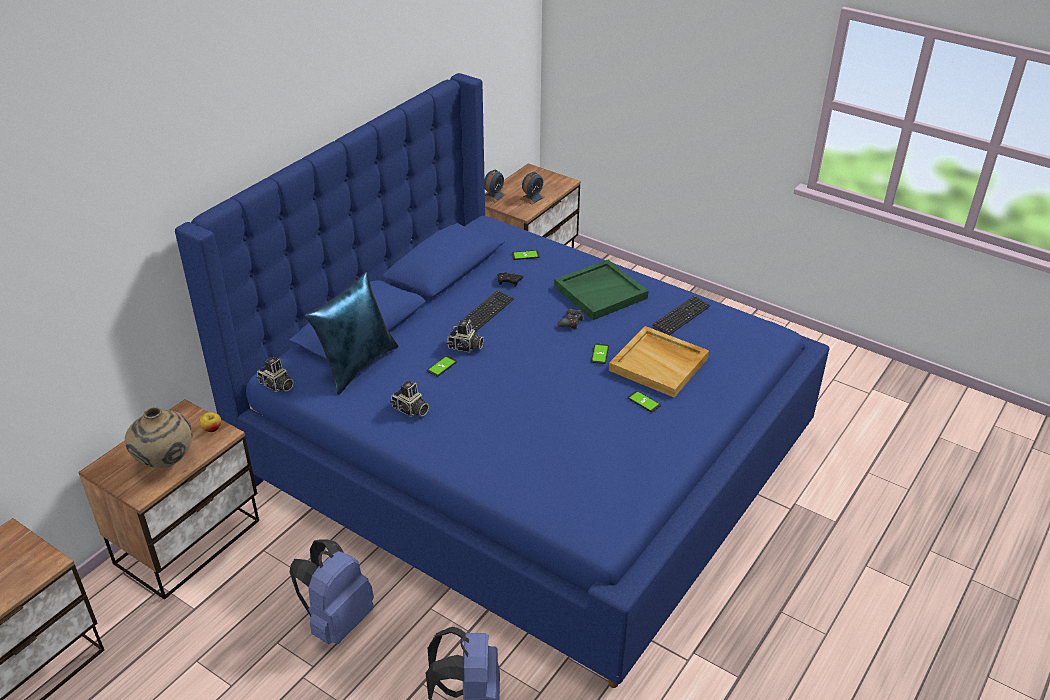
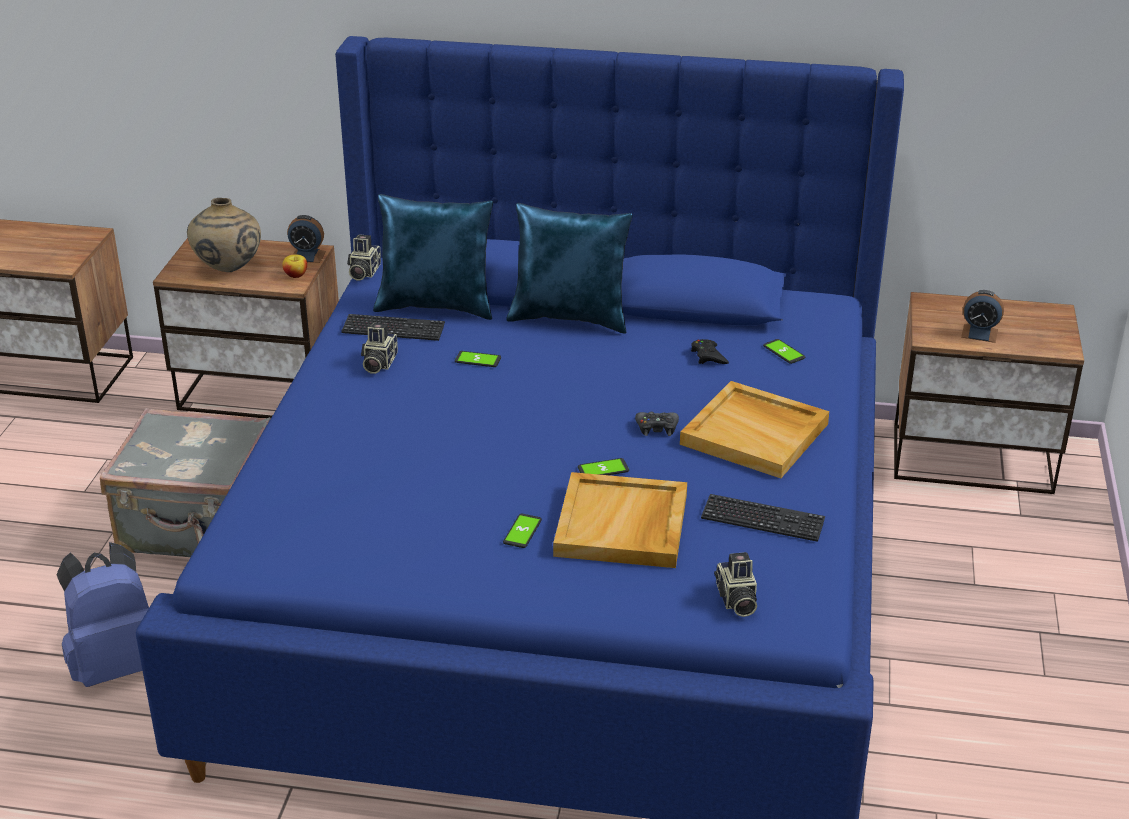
camera: 65 degrees right, 5 degrees down
blue backpack [290,539,374,644] -> grey suitcase [100,408,271,557]
camera [447,320,484,353] -> camera moved to [714,552,757,617]
keyboard [458,290,514,332] -> keyboard moved to [341,314,445,341]
alarm clock [485,170,506,202] -> alarm clock moved to [287,215,326,263]
green tray [554,260,648,320] -> beige tray [680,381,829,478]
none -> blue pillow [506,203,633,334]

